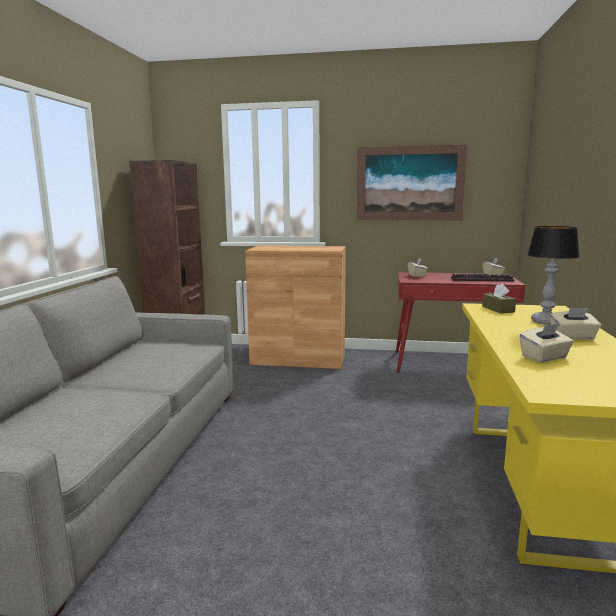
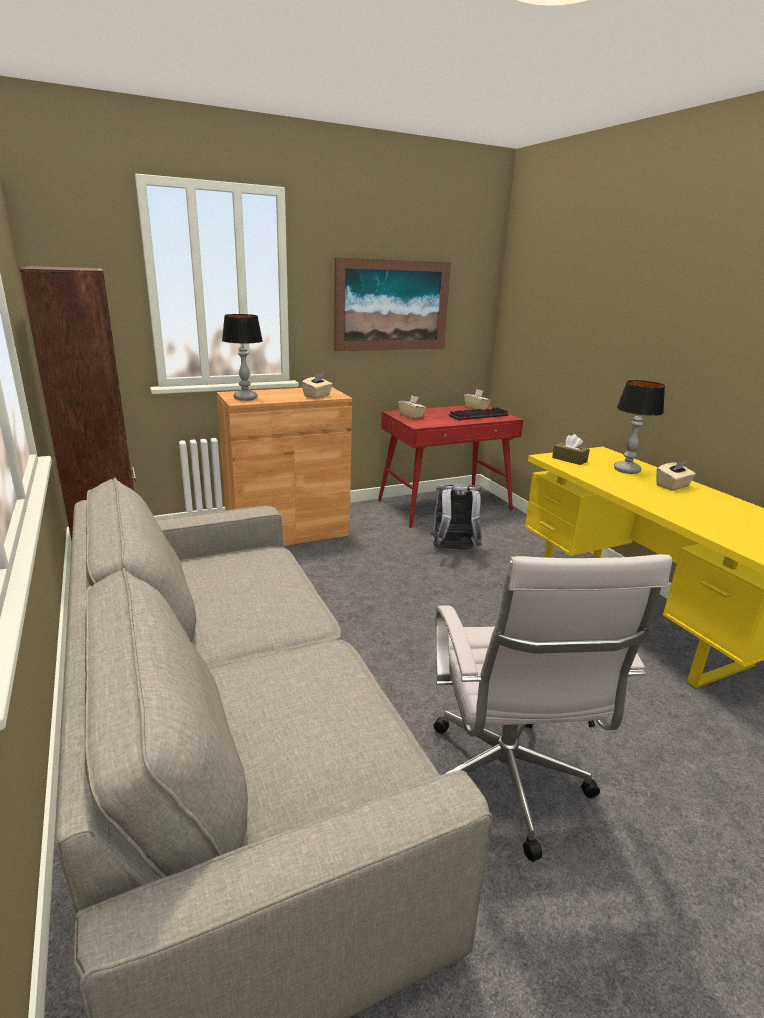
camera: 35 degrees left, 10 degrees up
beige tissue box [520,323,574,363] -> beige tissue box moved to [302,373,333,399]
none -> table lamp [222,314,263,401]
none -> grey backpack [430,484,482,550]
none -> white office chair [433,554,672,862]

